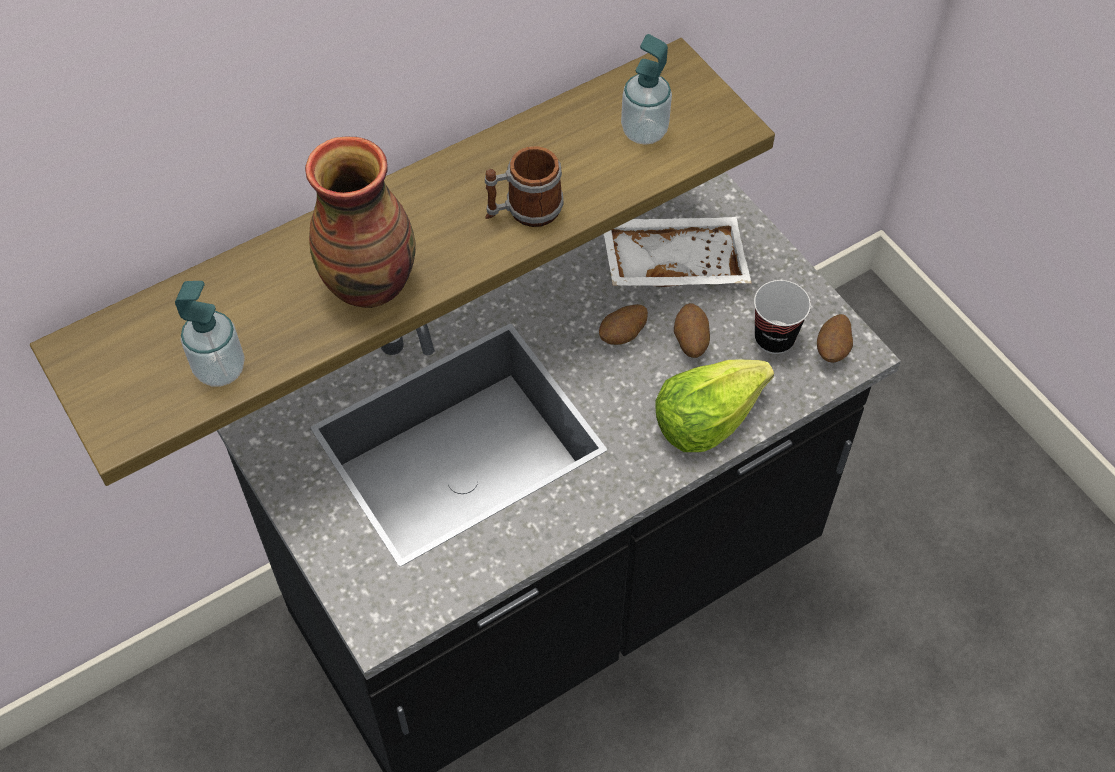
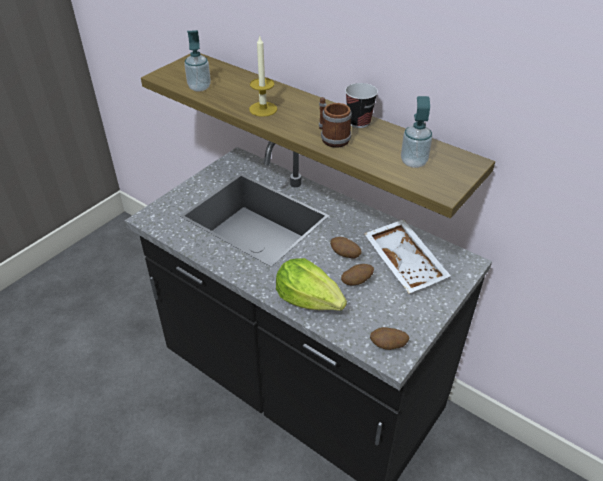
camera: 70 degrees right, 15 degrees down
vase [305,136,416,308] -> candle [249,36,277,117]
cup [754,280,811,354] -> cup moved to [345,83,378,128]

